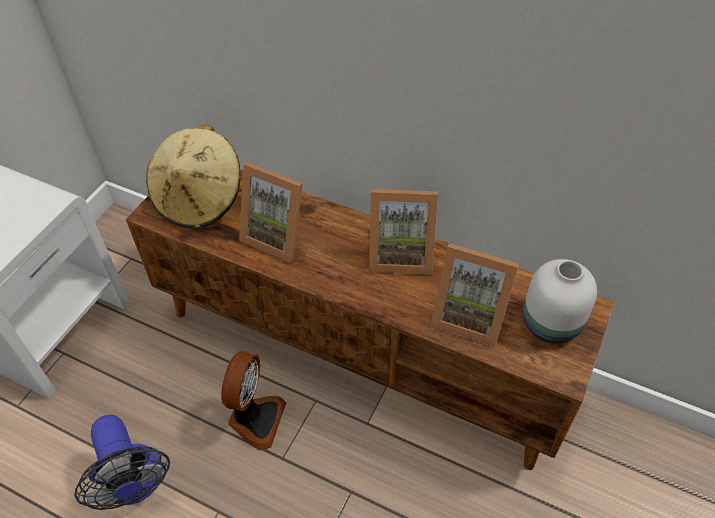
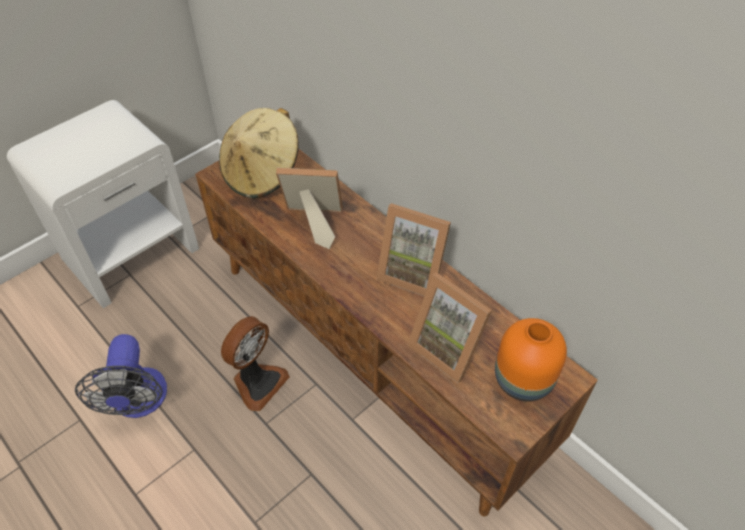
camera: 20 degrees right, 0 degrees up
picture frame [239,163,303,263] -> picture frame turned 135 degrees clockwise [276,168,343,249]
white vase [523,259,597,344] -> orange vase [495,318,567,402]

